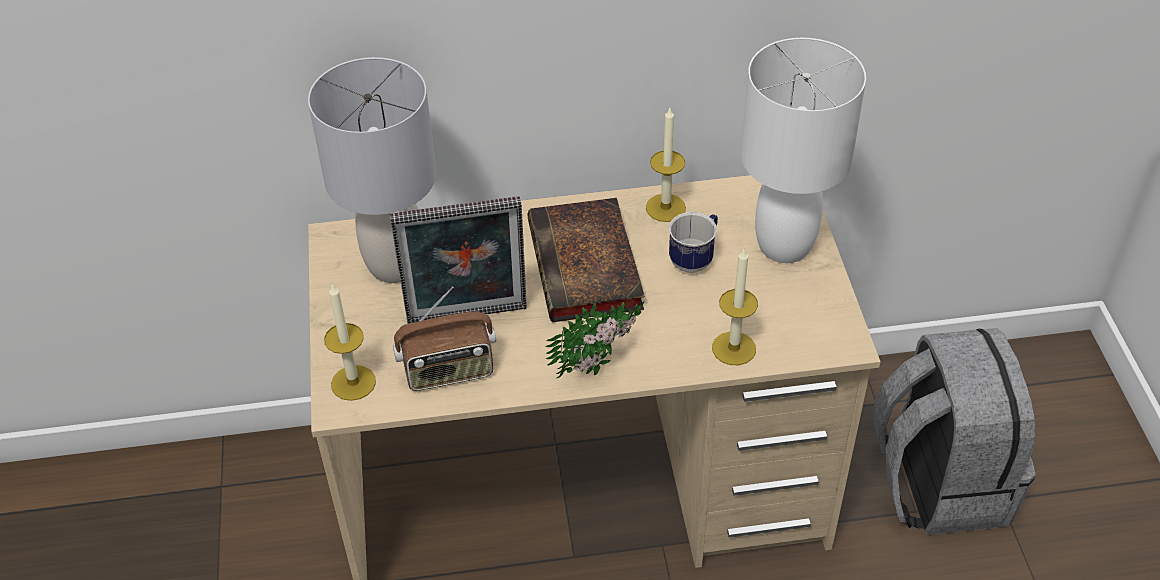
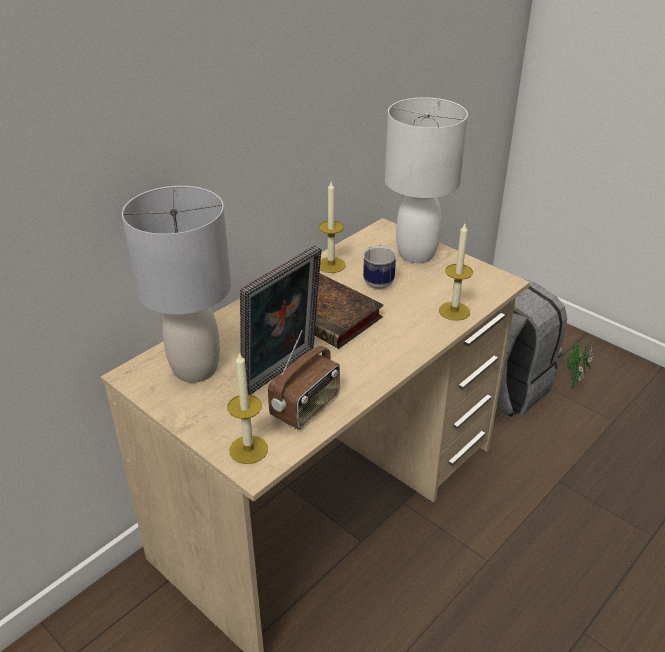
camera: 40 degrees left, 10 degrees down
potted plant [546,300,644,378] -> potted plant moved to [565,342,594,390]

